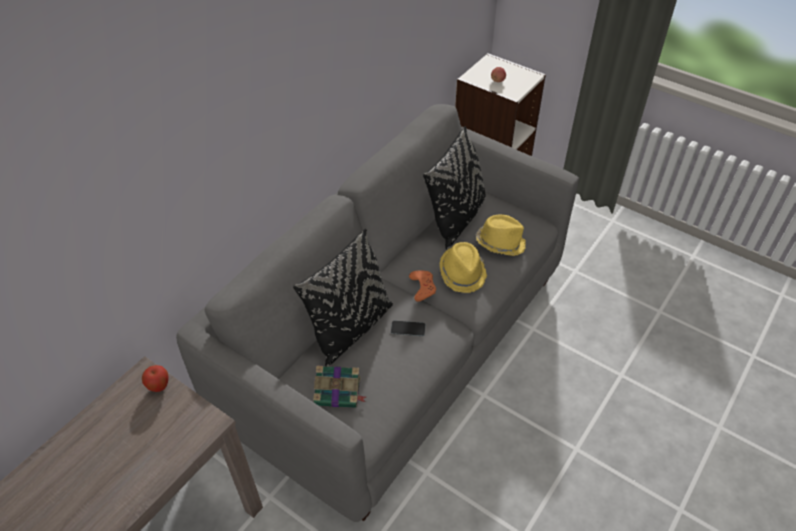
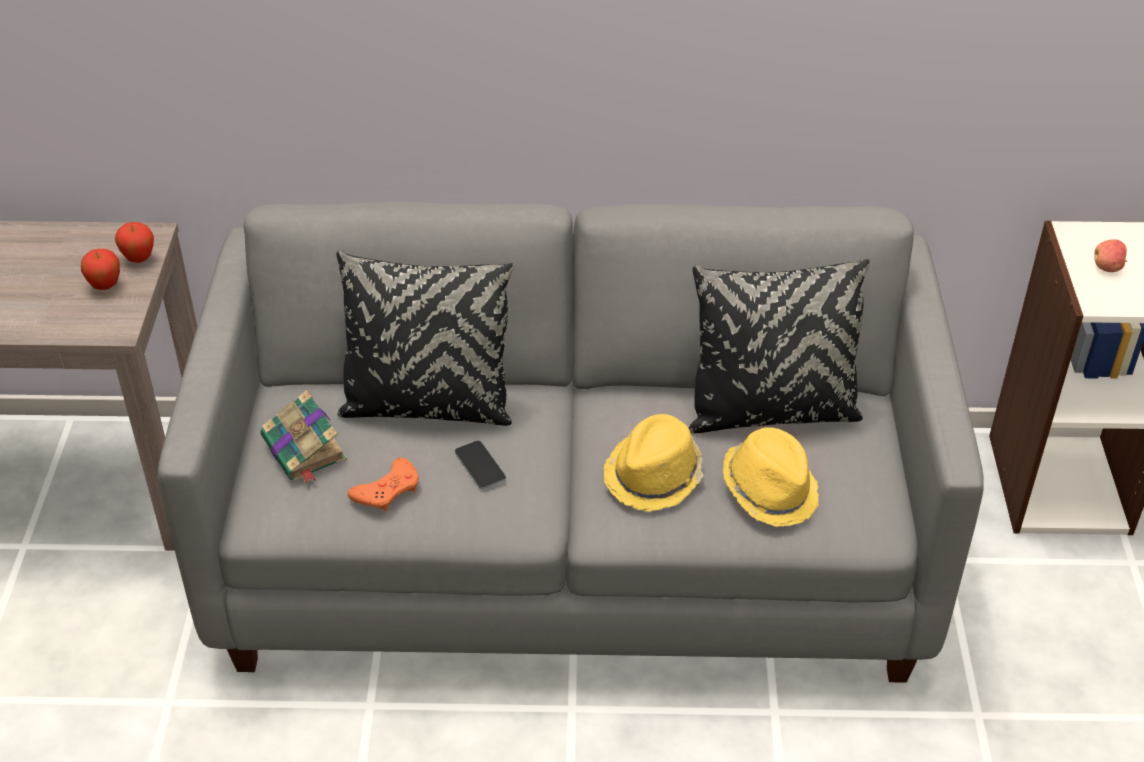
camera: 55 degrees right, 5 degrees down
orange game controller [409,270,436,302] -> orange game controller moved to [348,458,419,512]
none -> apple [81,249,120,290]

